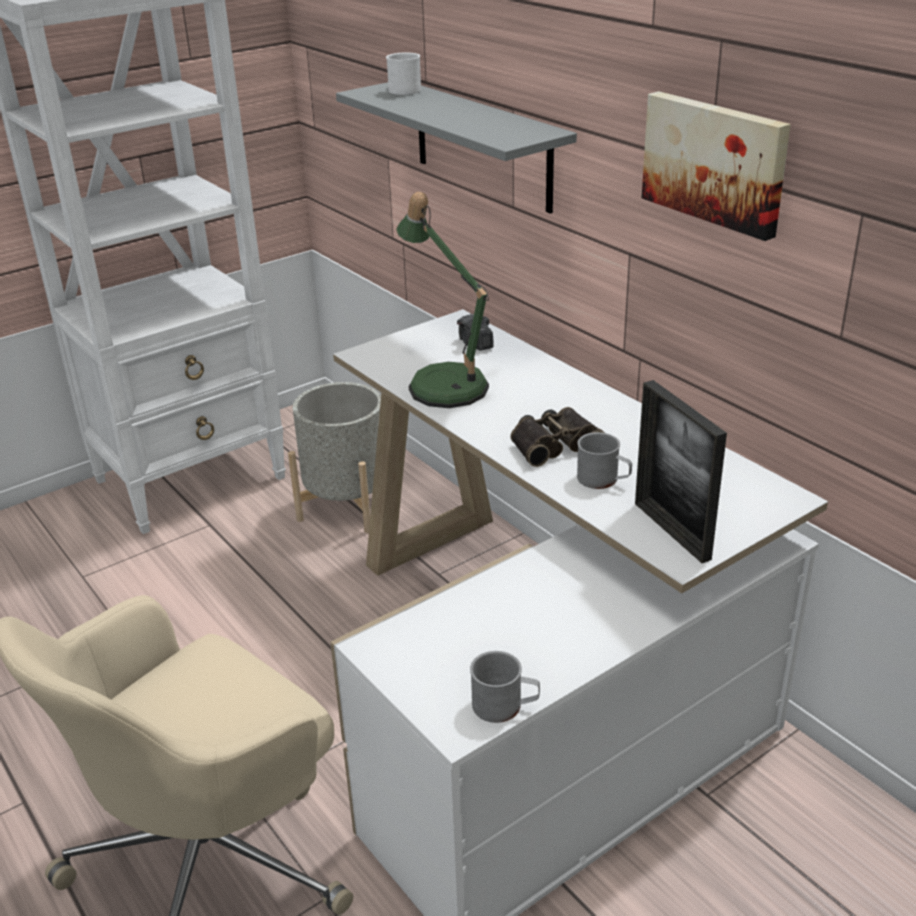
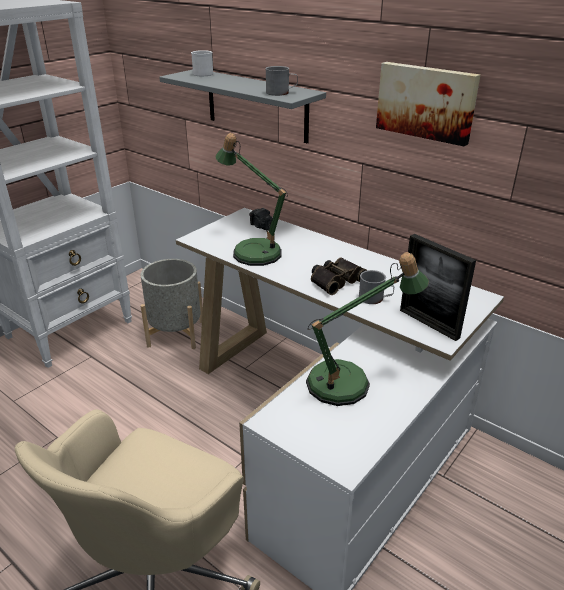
camera: 15 degrees left, 0 degrees up
grey mug [470,651,540,723] -> grey mug moved to [265,66,298,96]
none -> table lamp [306,252,429,406]

